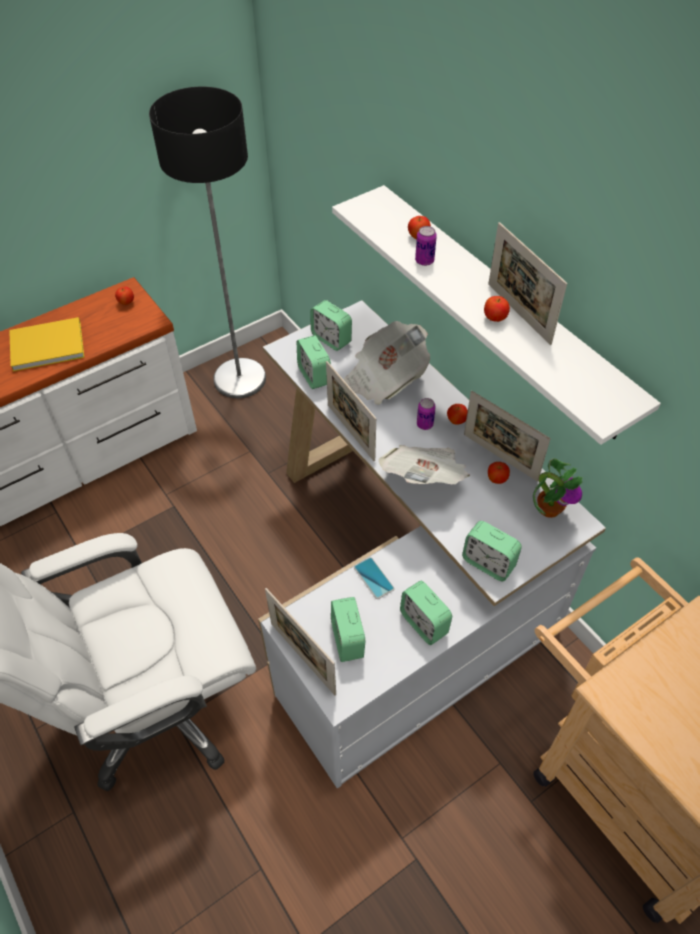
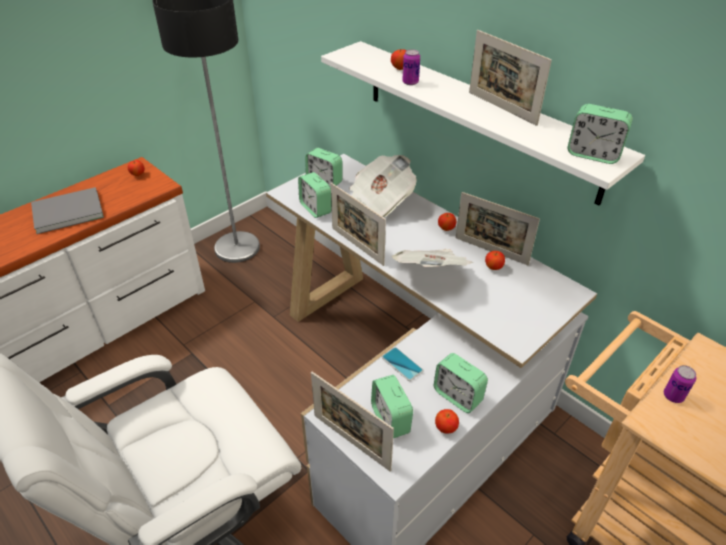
camera: 10 degrees left, 10 degrees down
yellow book [9,317,85,372] -> grey book [31,187,104,234]
can [417,398,436,430] -> can moved to [664,365,696,403]
alarm clock [462,521,522,581] -> alarm clock moved to [567,104,633,164]
apple [484,296,510,322] -> apple moved to [435,409,459,434]
potted plant [533,458,583,518] -> none

